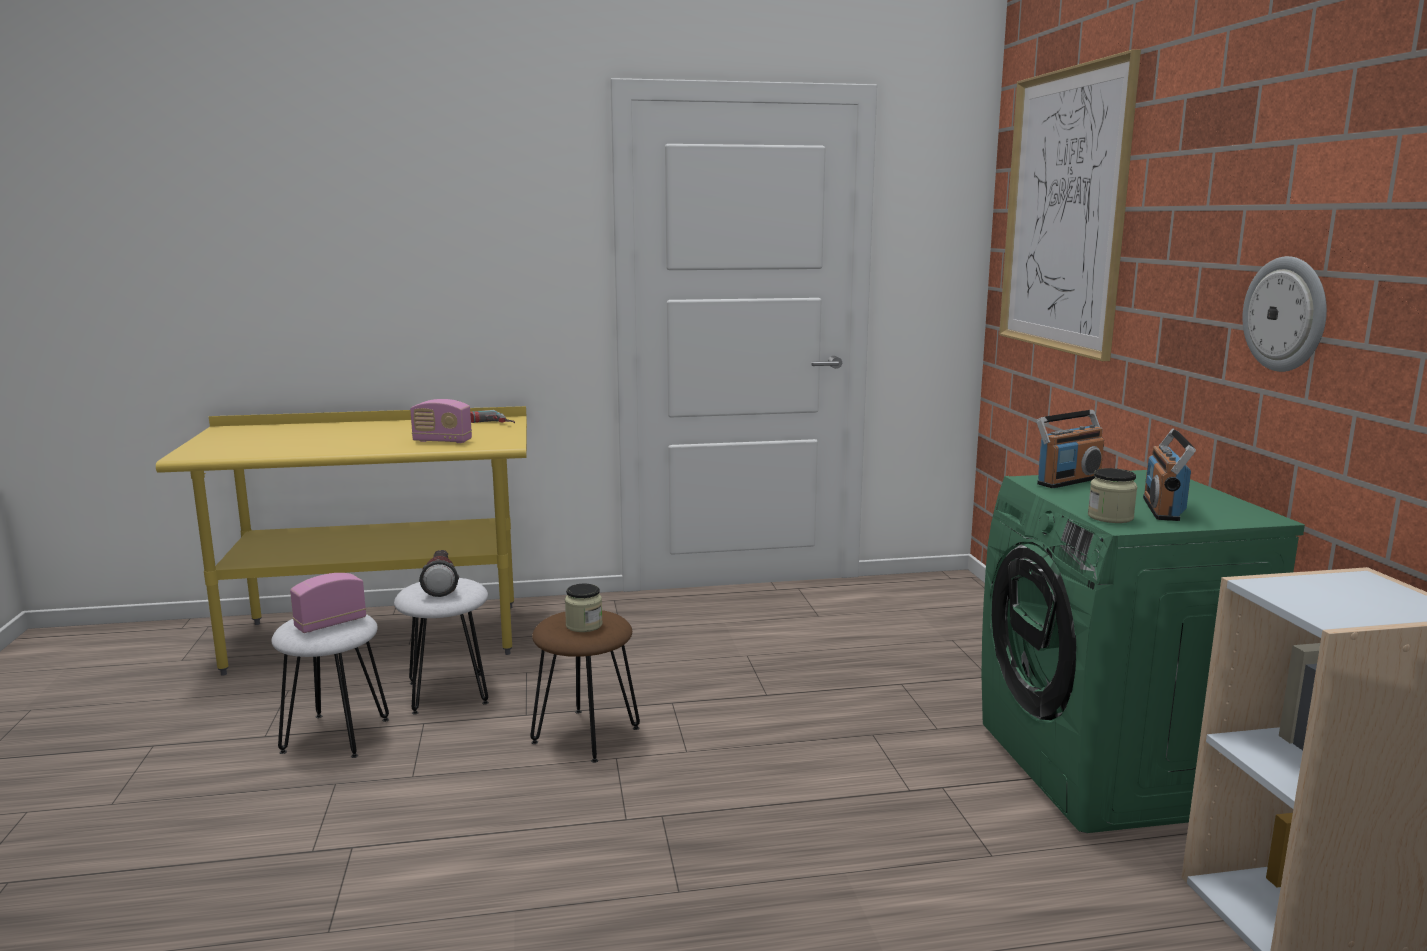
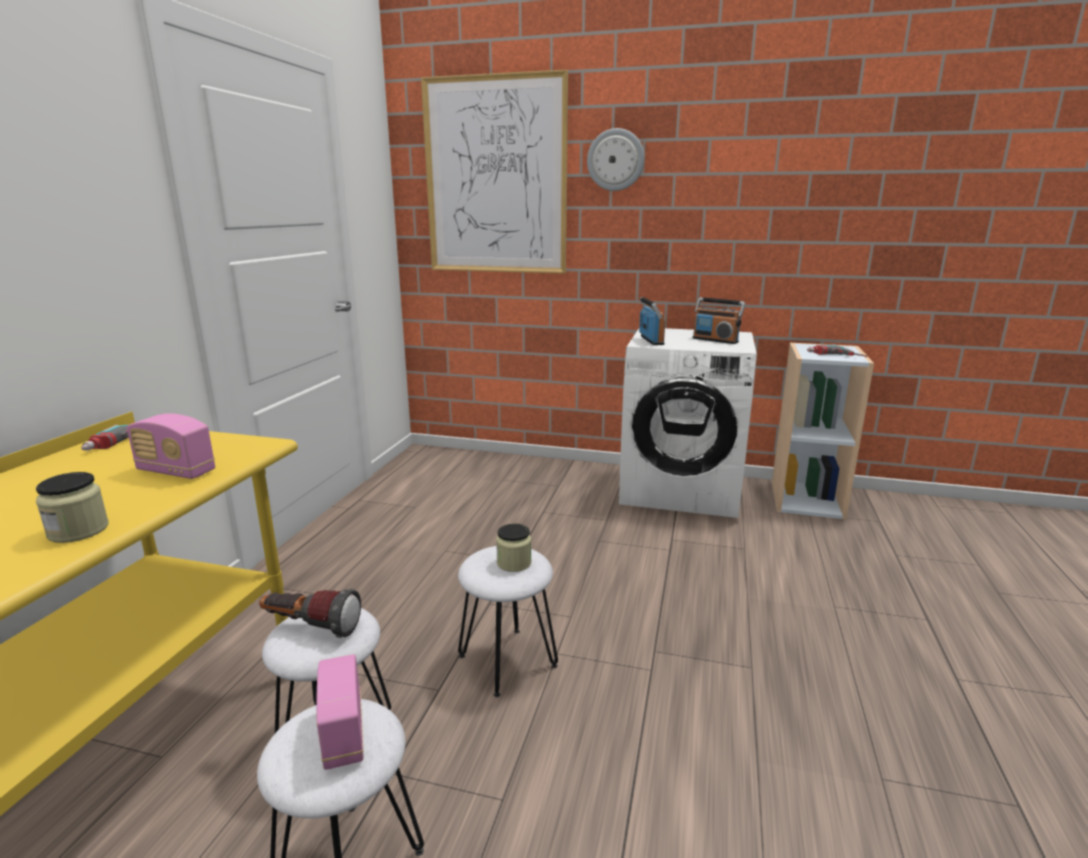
camera: 65 degrees left, 5 degrees up
radio [410,399,472,443] -> radio turned 75 degrees clockwise [127,413,215,479]
brown stool [531,610,640,763] -> white stool [458,546,558,697]
green washing machine [982,470,1305,833] -> white washing machine [619,328,757,518]
jar [1088,468,1137,523] -> jar moved to [36,472,109,543]
wall clock [1243,256,1327,372] -> wall clock moved to [587,128,645,191]
none -> power drill [807,344,867,357]

